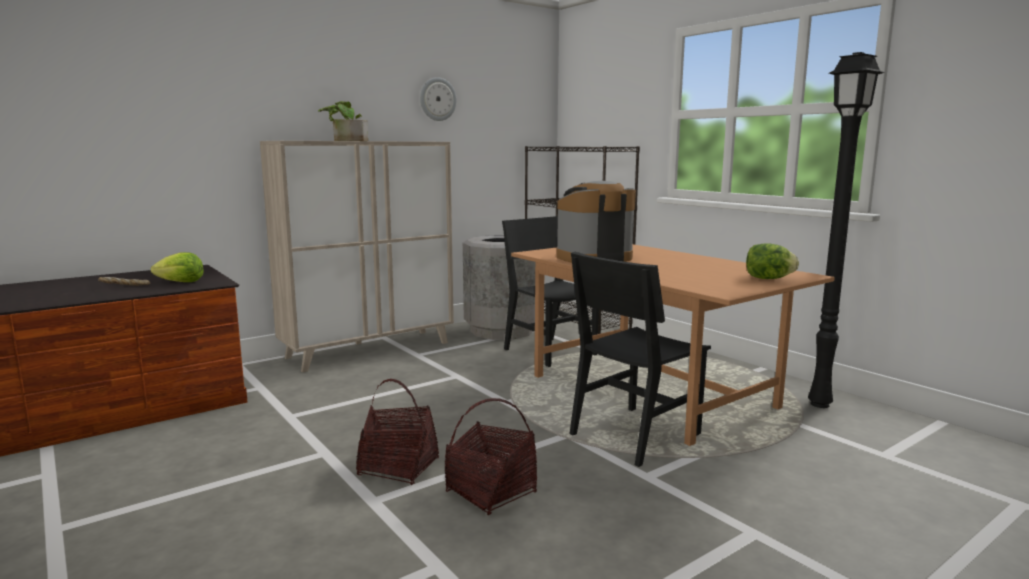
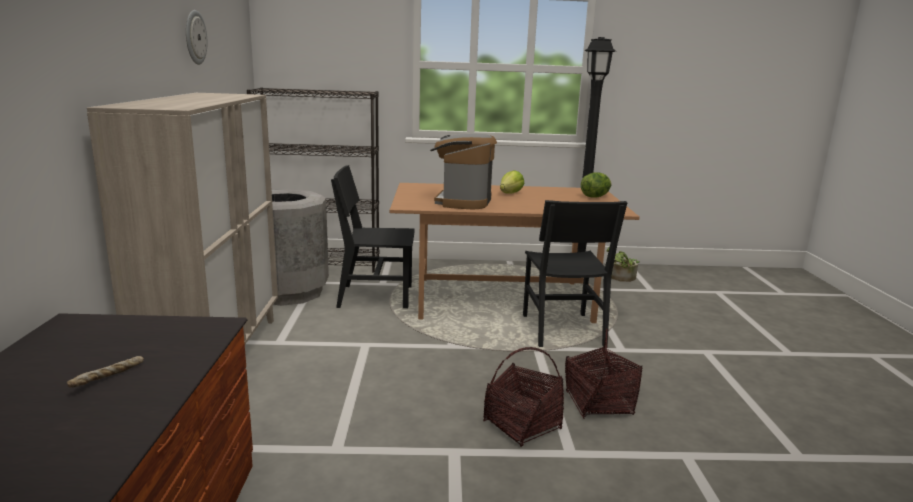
camera: 55 degrees left, 5 degrees up
lettuce [151,252,204,282] -> lettuce moved to [500,170,525,194]
potted plant [318,101,368,141] -> potted plant moved to [607,247,640,282]

